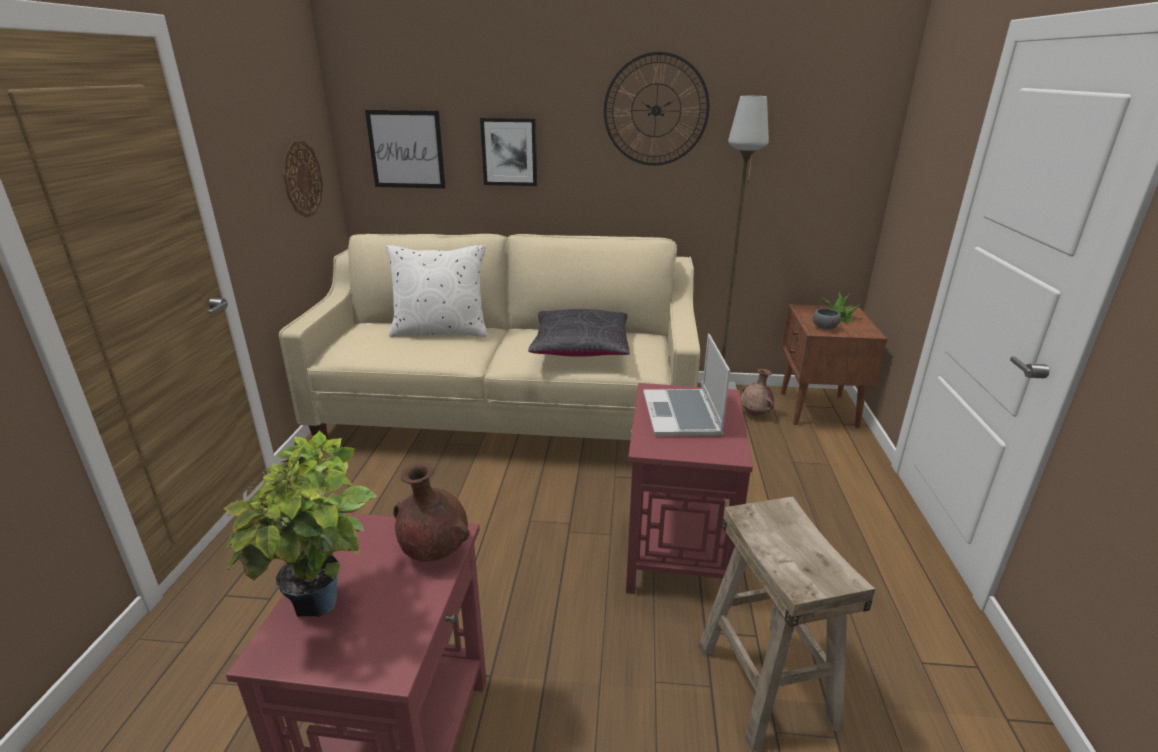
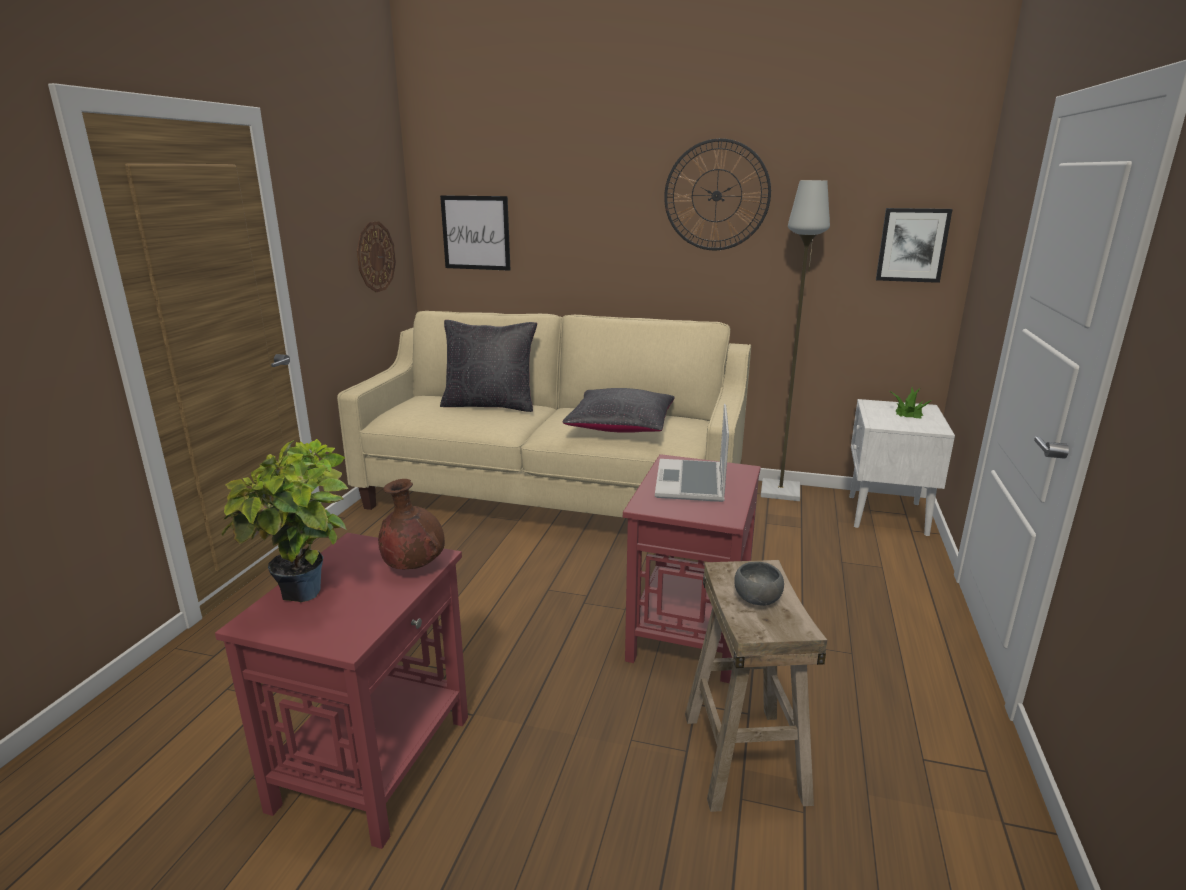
camera: 10 degrees right, 5 degrees down
white pillow [386,245,487,337] -> black pillow [440,320,537,412]
picture [480,118,537,186] -> picture moved to [876,208,953,283]
brown vase [741,369,774,416] -> none
brown nightstand [780,304,887,428] -> white nightstand [849,399,955,536]
grey bowl [813,308,841,330] -> grey bowl moved to [734,562,784,606]

